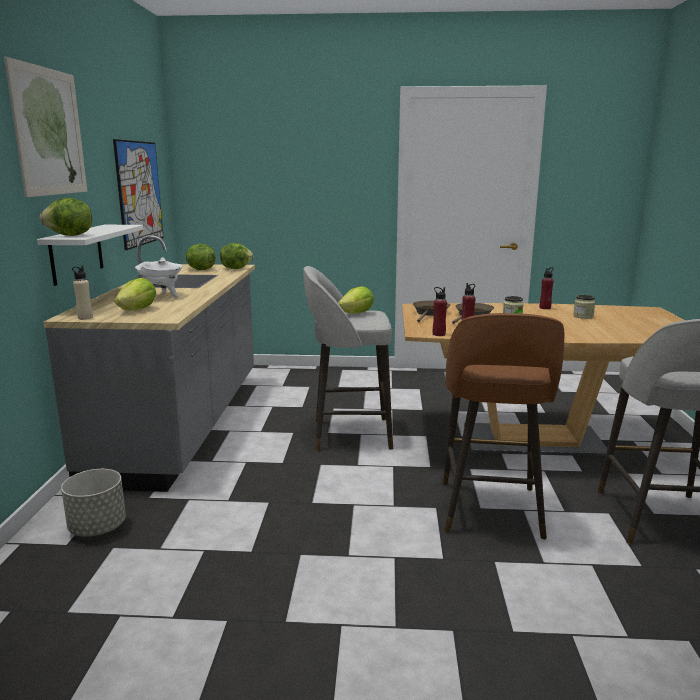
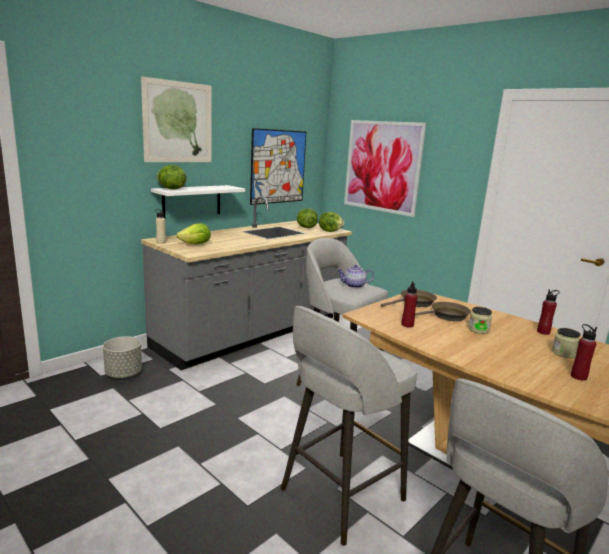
camera: 40 degrees right, 0 degrees up
white cooking pot [135,257,183,298] -> none
lettuce [338,286,374,314] -> teapot [337,265,374,288]
red bottle [433,287,447,336] -> red bottle moved to [571,324,597,381]
brown stool [443,313,565,540] -> grey stool [280,306,417,546]
none -> picture [344,120,427,217]

